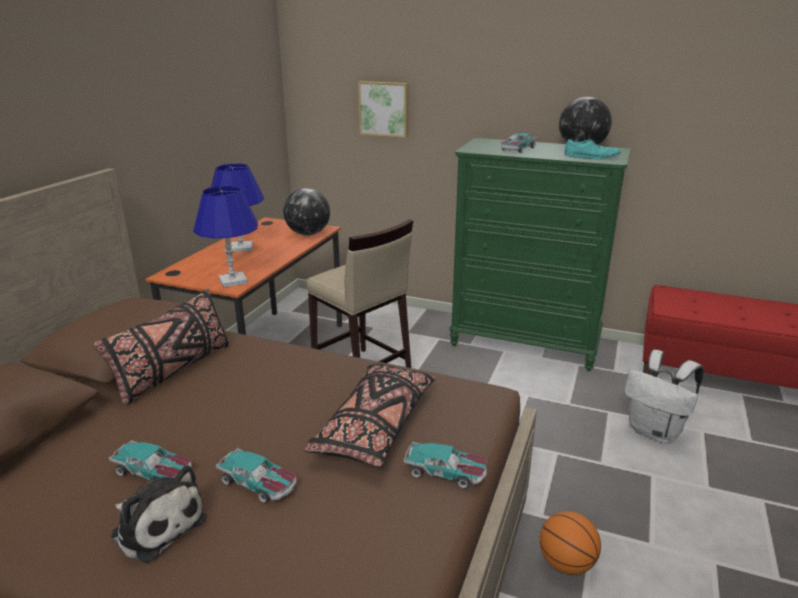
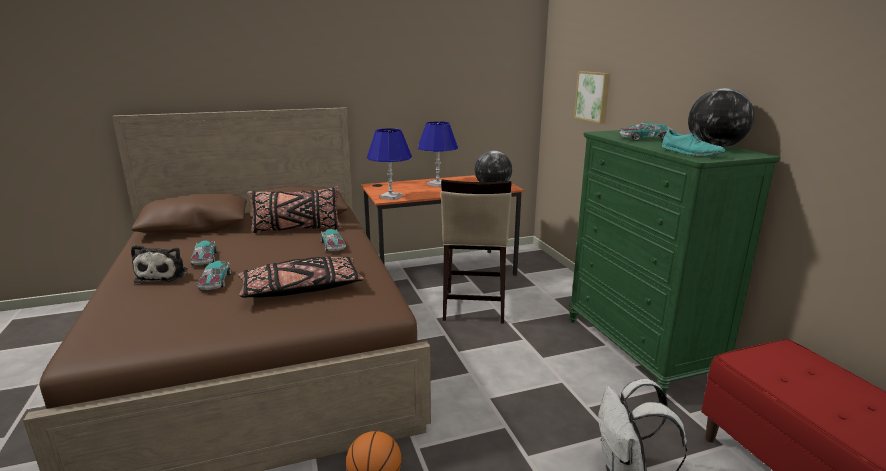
camera: 50 degrees right, 5 degrees down
toy car [404,442,487,488] -> toy car moved to [321,229,346,252]

